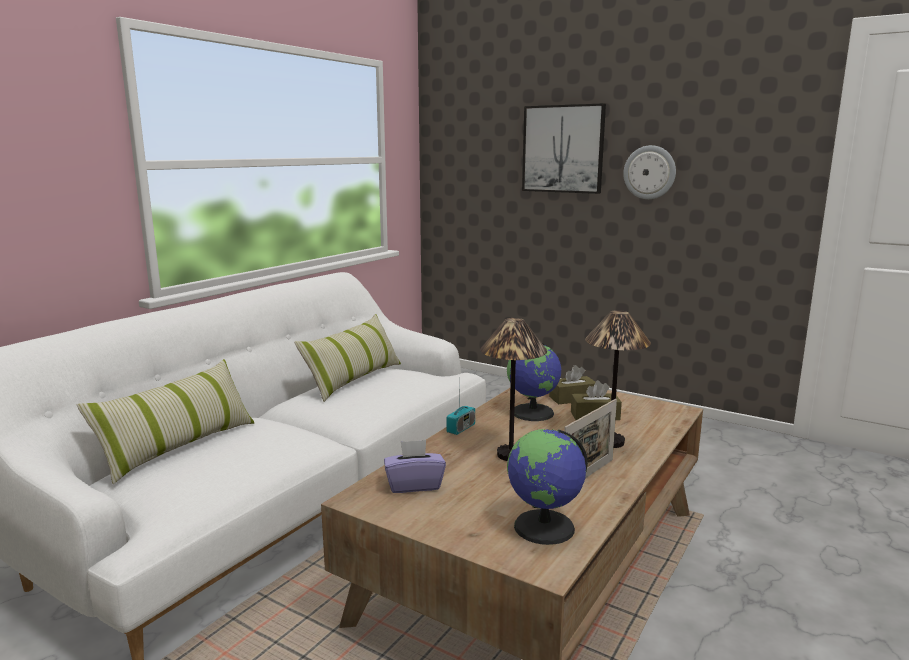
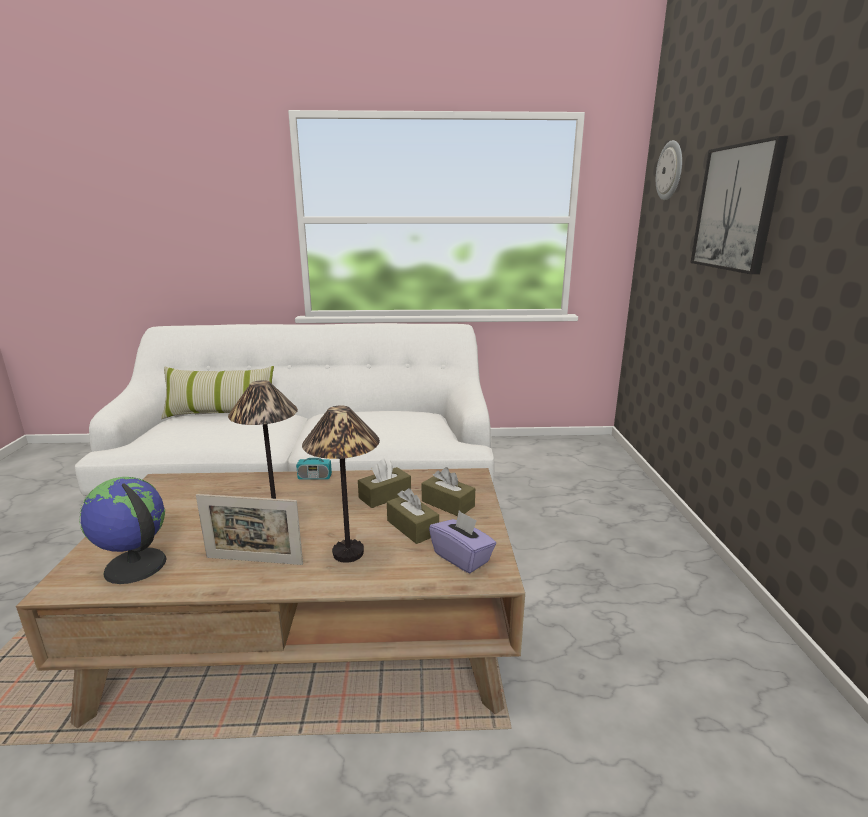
camera: 55 degrees right, 5 degrees up
pillow [294,314,401,402] -> none
purple tissue box [384,440,446,493] -> purple tissue box moved to [429,510,496,573]
globe [507,343,561,421] -> brown tissue box [358,459,411,508]
wall clock [623,145,676,199] -> wall clock moved to [656,140,682,200]

